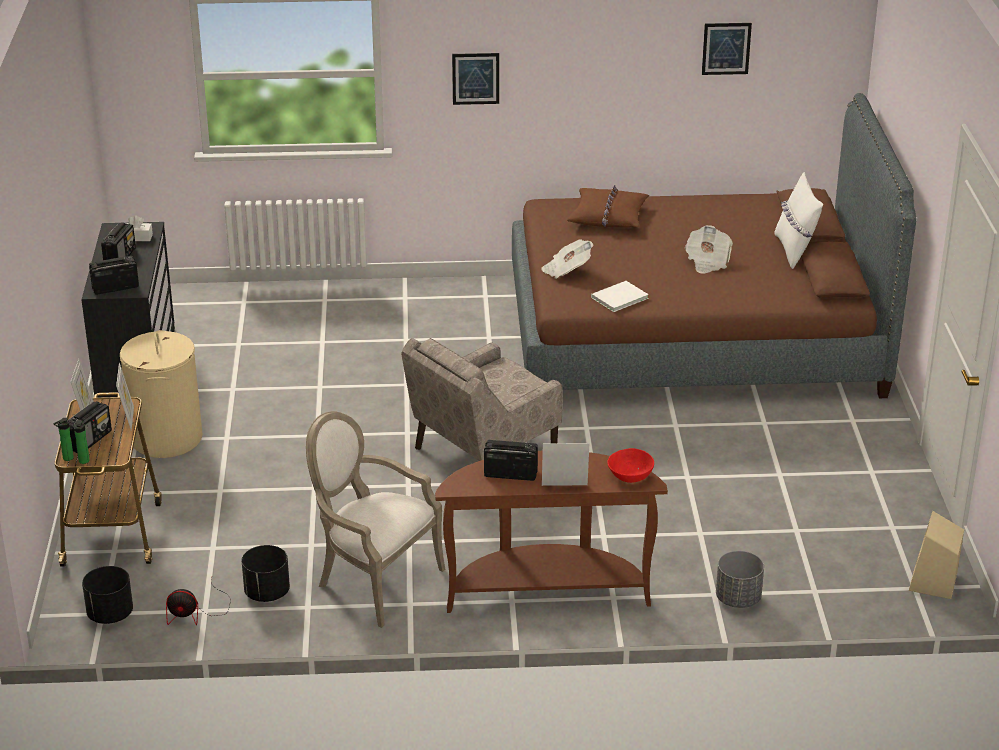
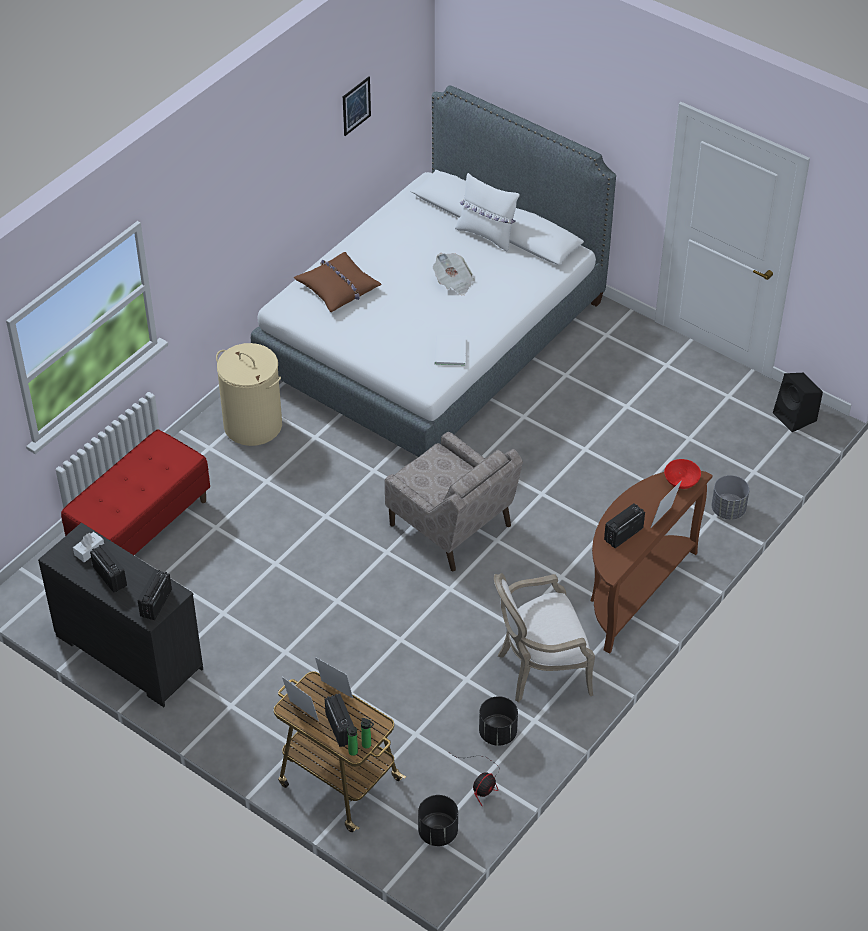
camera: 50 degrees left, 15 degrees up
beige laundry basket [120,330,203,458] -> beige laundry basket moved to [216,343,282,446]
beige armchair [401,338,563,461] -> beige armchair turned 45 degrees counterclockwise [385,432,523,571]
picture [452,53,499,105] -> none
brown bed [512,93,916,398] -> white bed [251,86,616,457]
newspaper [541,239,594,279] -> none
beige speaker [909,511,964,599] -> black speaker [773,373,823,432]
none -> red bench [61,429,210,555]

